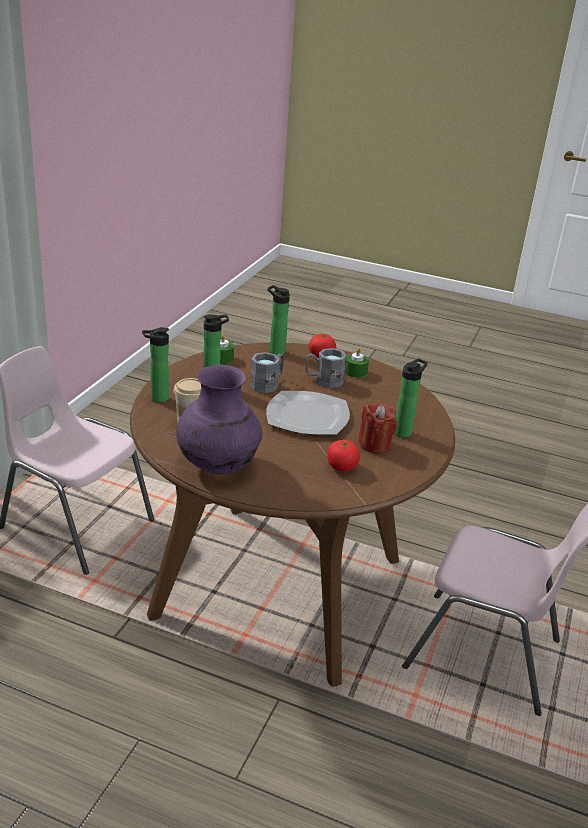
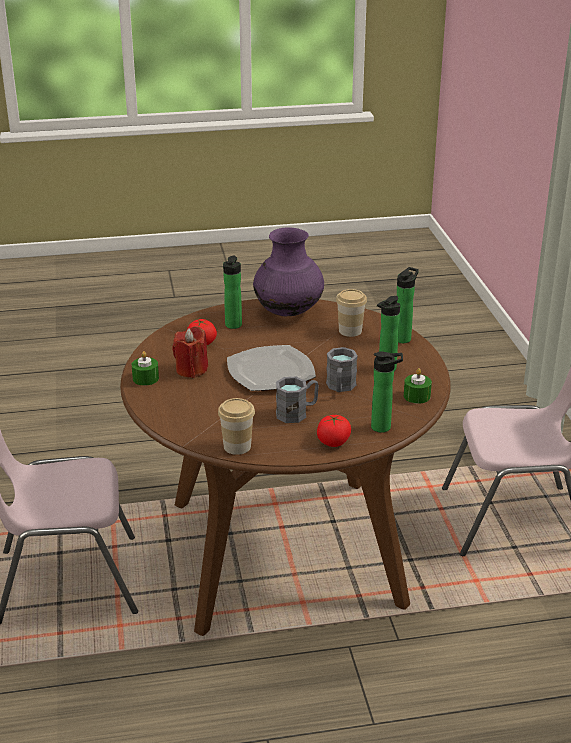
camera: 150 degrees right, 0 degrees up
green candle [345,347,369,378] -> green candle moved to [132,351,159,386]
bottle [394,358,428,438] -> bottle moved to [223,255,242,329]
none -> cup [218,398,255,455]

